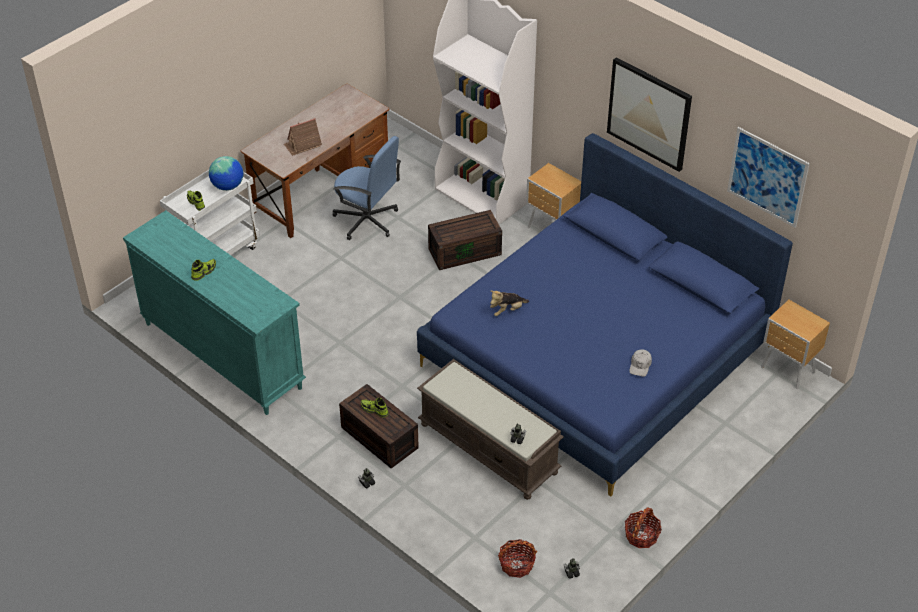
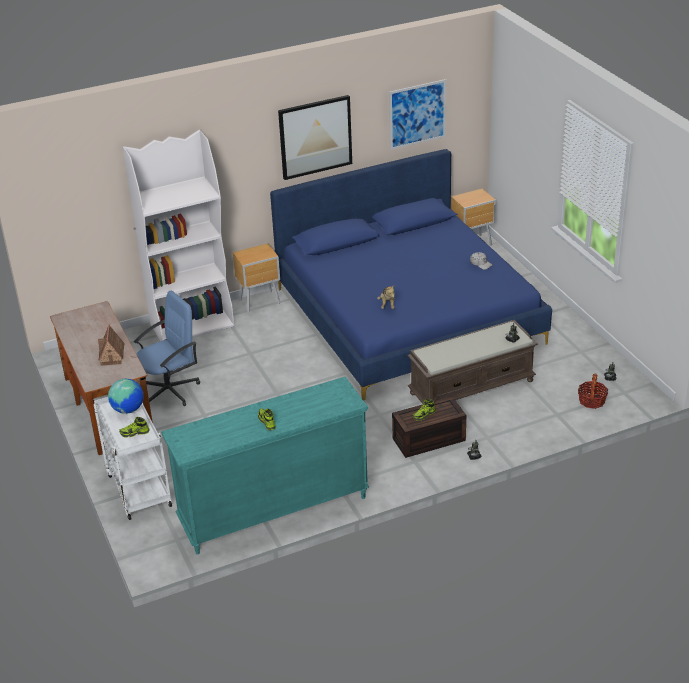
camera: 65 degrees left, 10 degrees down
brown storage box [428,210,502,270] -> none
basket [625,508,662,548] -> none

